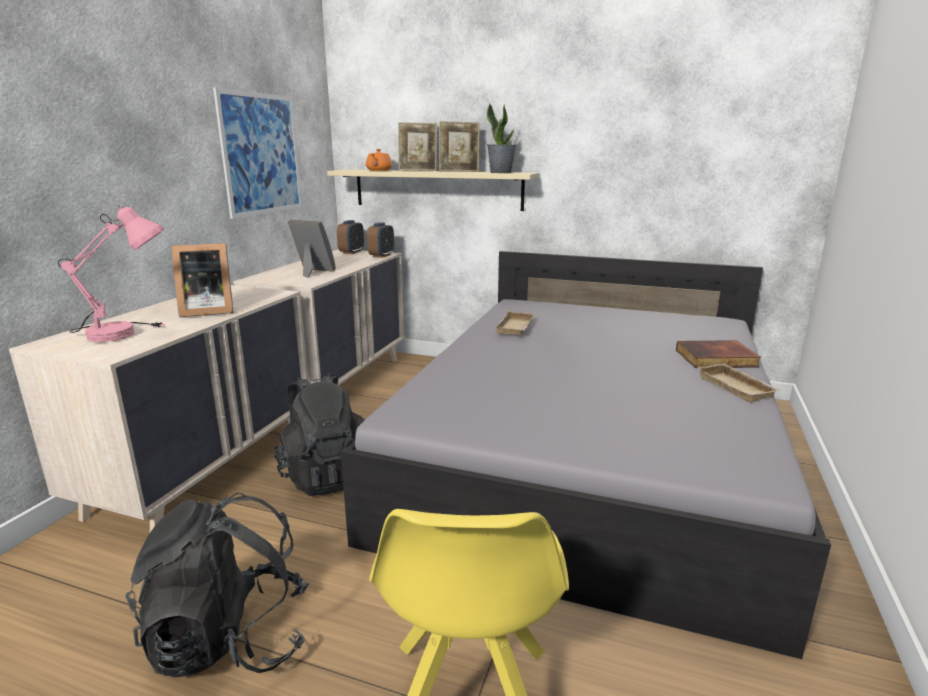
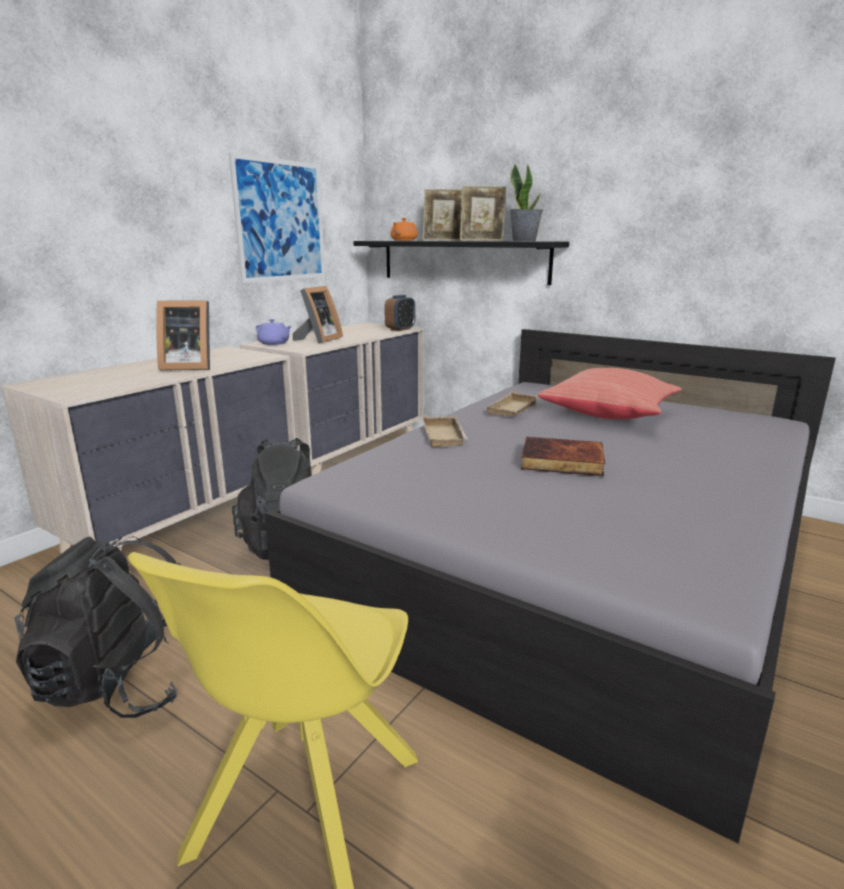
camera: 15 degrees right, 0 degrees up
pink table lamp [58,205,165,342] -> none
picture frame [288,220,336,278] -> picture frame turned 75 degrees clockwise [293,286,343,344]
beige shelf [327,170,539,211] -> black shelf [353,241,569,285]
alarm clock [337,220,364,254] -> none
book [676,340,761,368] -> book moved to [521,437,605,476]
beige tray [698,363,782,403] -> beige tray moved to [422,416,468,447]
none -> purple teapot [256,319,292,345]
none -> red pillow [538,368,682,419]

